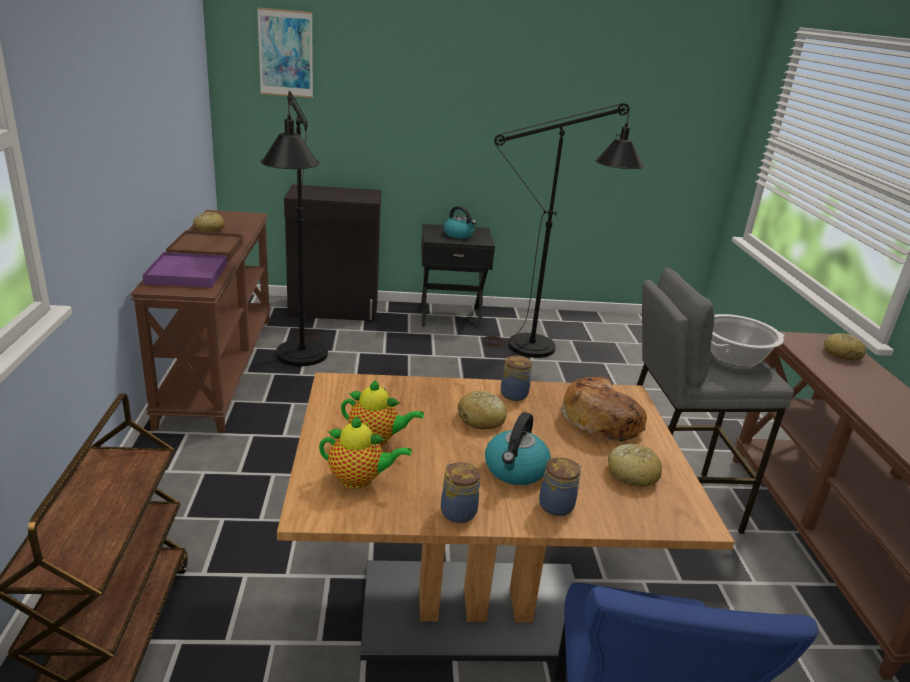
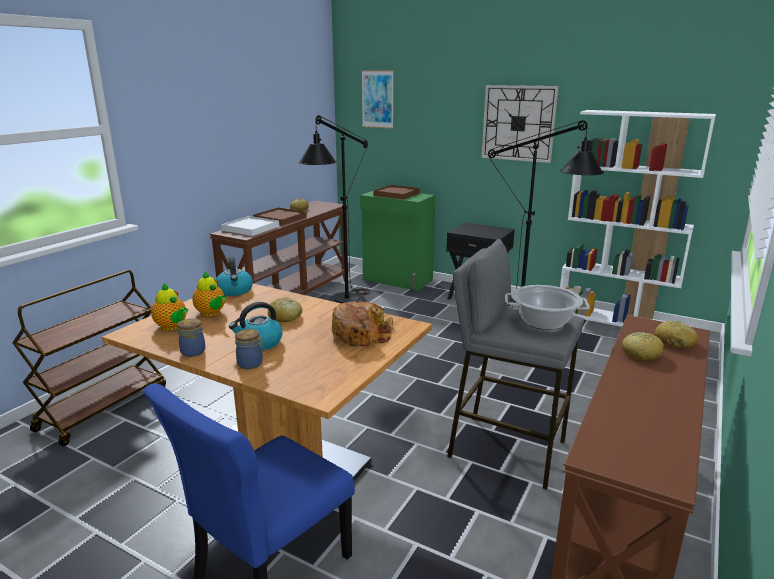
camera: 35 degrees right, 5 degrees down
purple tray [142,252,227,288] -> white tray [221,216,279,236]
black cabinet [284,184,381,321] -> green cabinet [360,191,435,291]
kettle [444,206,476,239] -> kettle moved to [216,256,253,296]
jar [501,355,532,401] -> none
bread [608,444,662,487] -> bread moved to [622,332,664,360]
none -> brown tray [373,185,420,200]
none -> wall clock [481,85,559,163]
none -> white bookcase [560,110,716,327]

